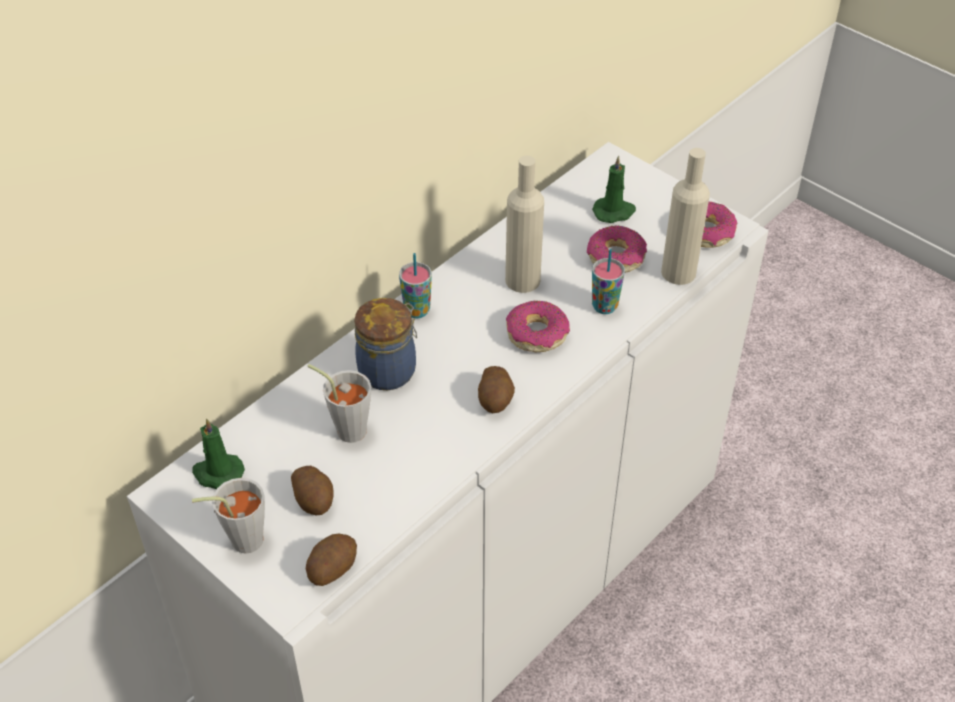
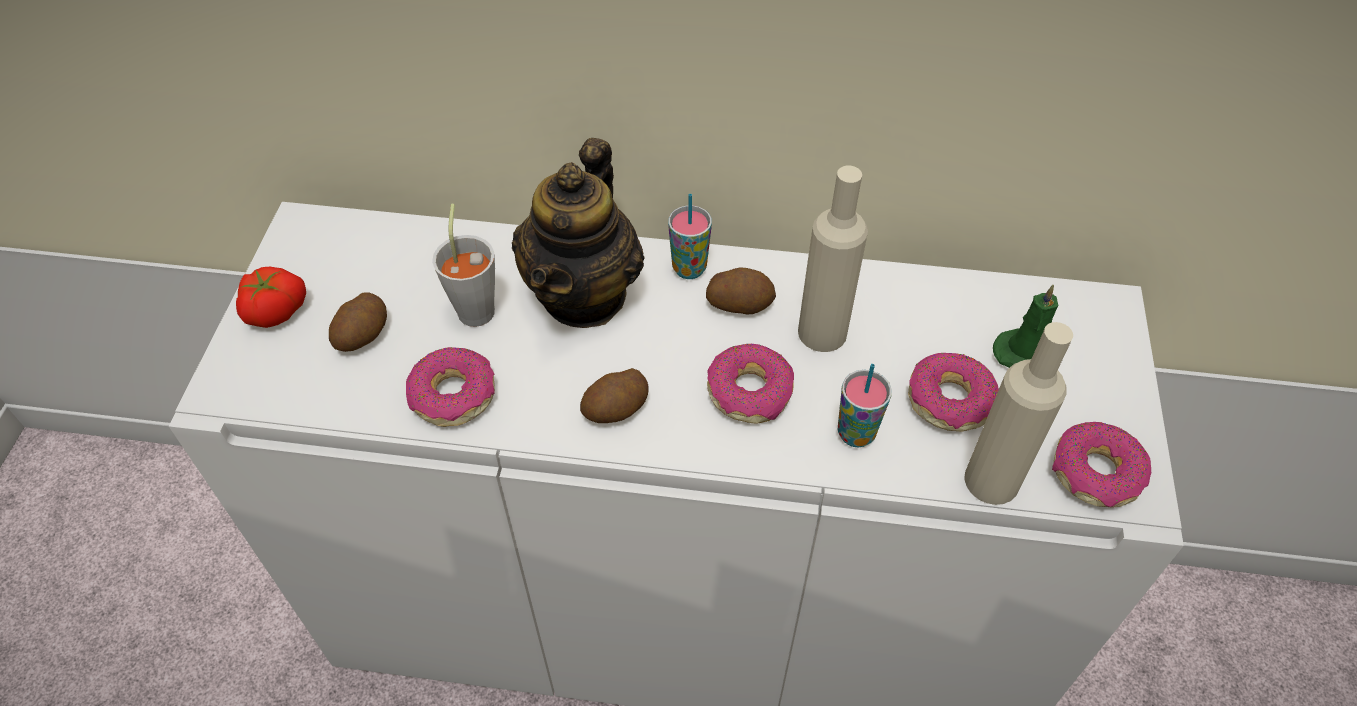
camera: 55 degrees right, 5 degrees up
green candle [192,418,245,489] -> none
grey cup [192,478,265,554] -> tomato [236,267,306,328]
potato [306,534,357,586] -> potato moved to [706,267,776,314]
jar [354,298,417,390] -> teapot [512,138,644,328]
none -> donut [406,347,495,427]

